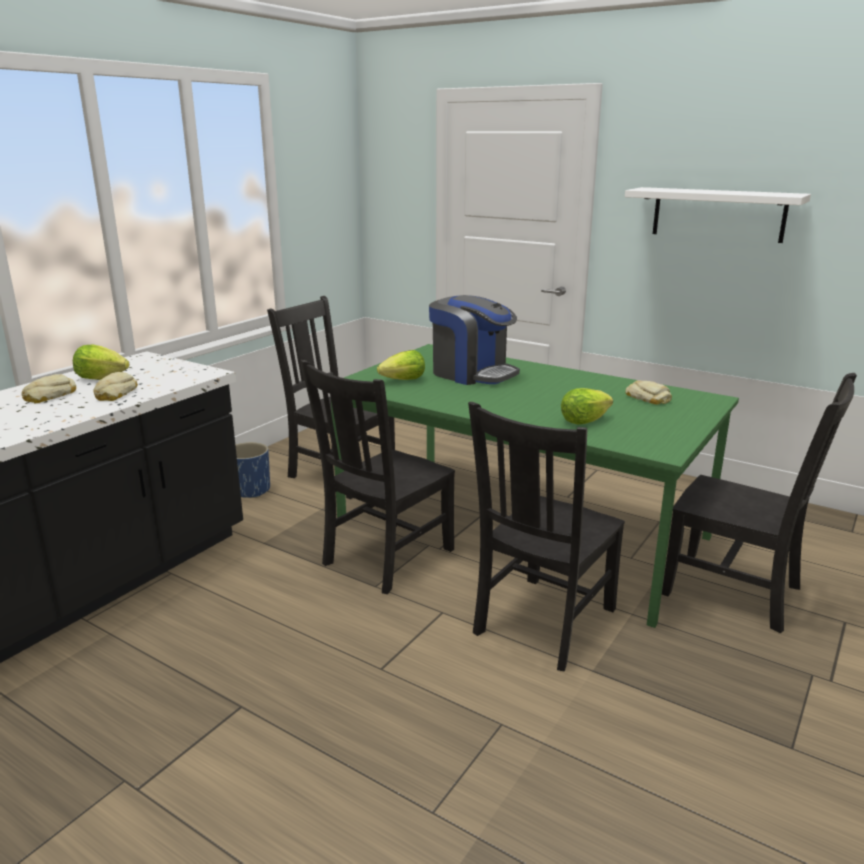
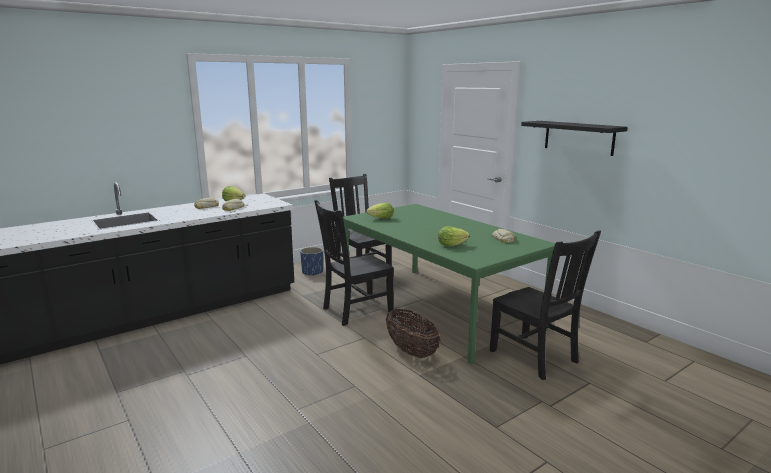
camera: 20 degrees right, 5 degrees down
coffee machine [429,295,520,385] -> none
black chair [468,402,625,671] -> basket [386,309,440,358]
white shelf [625,187,811,243] -> black shelf [521,121,628,156]

